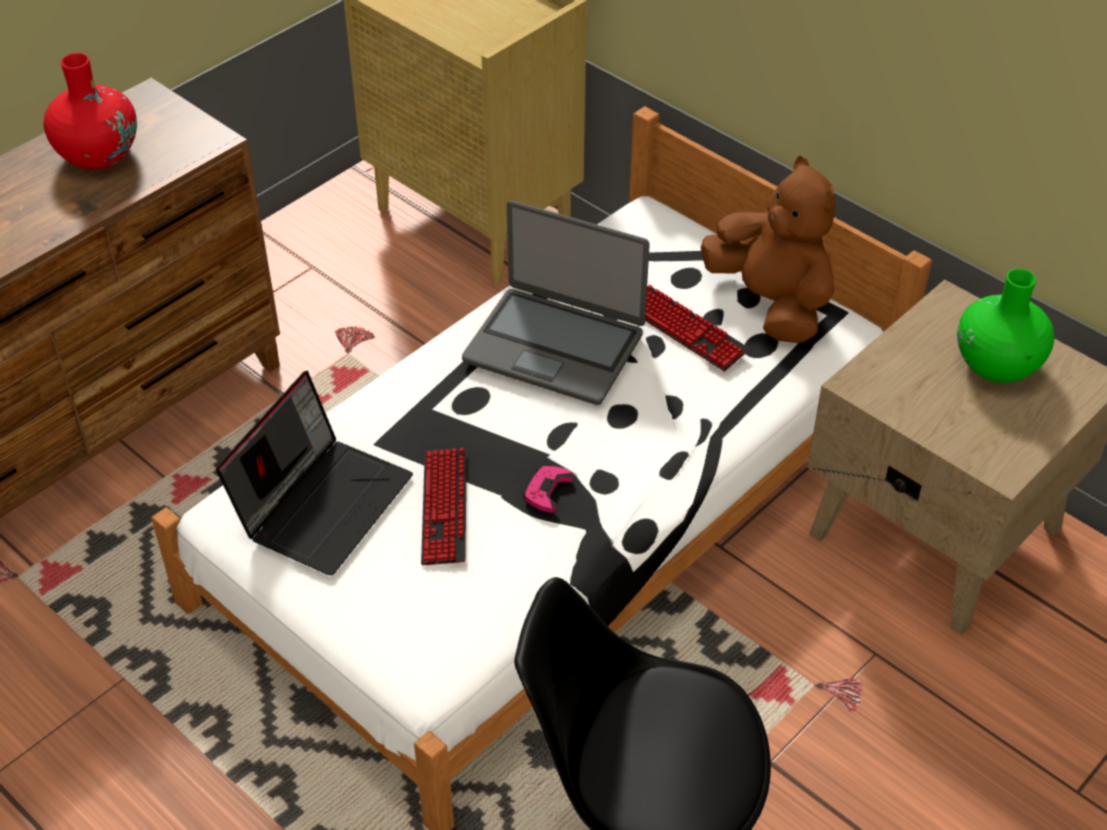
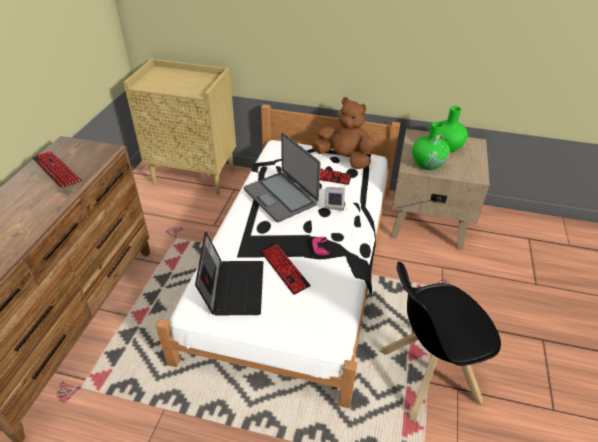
camera: 30 degrees left, 5 degrees down
red vase [44,53,137,169] -> keyboard [32,151,82,188]
laptop [462,200,650,405] -> laptop turned 60 degrees clockwise [244,133,321,222]
none -> book [325,187,345,211]
none -> green vase [412,122,450,170]

